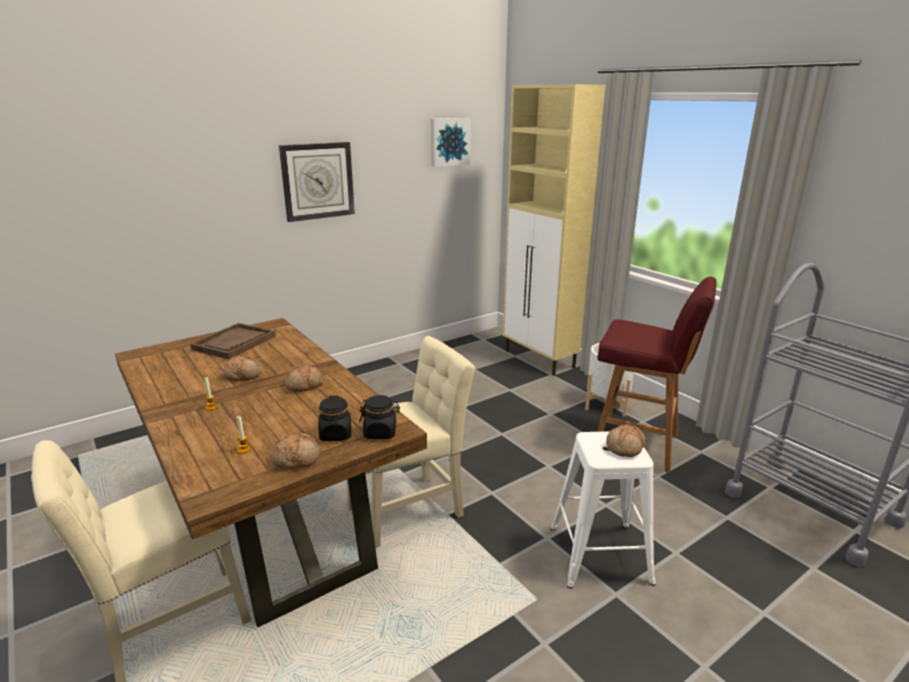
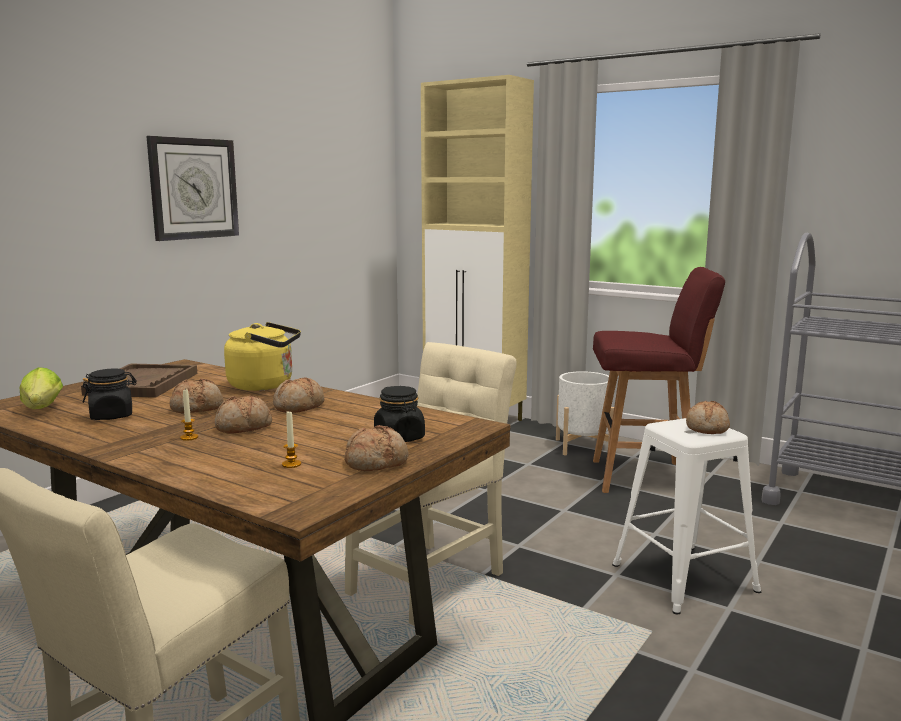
camera: 20 degrees left, 10 degrees down
black jar [359,395,400,439] -> black jar moved to [82,369,137,420]
picture [431,118,471,167] -> none
none -> lettuce [20,367,63,409]
none -> bread [215,396,272,433]
none -> yellow kettle [224,322,301,391]

